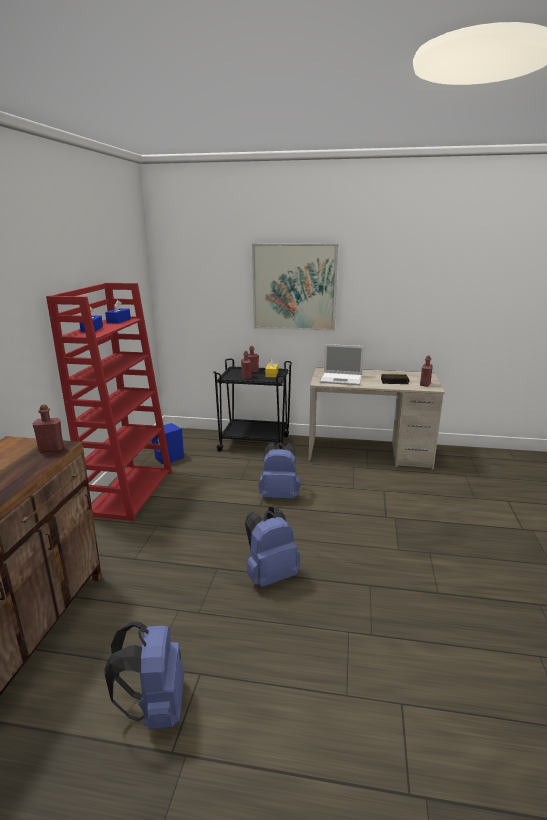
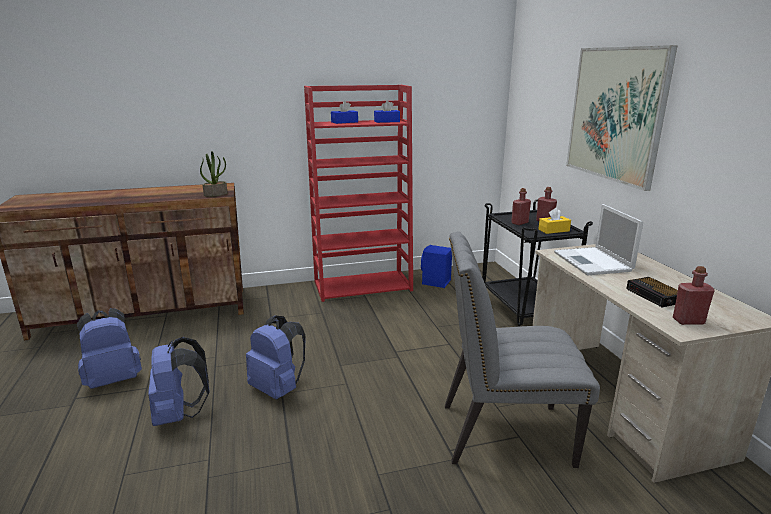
camera: 65 degrees right, 0 degrees up
red bottle [33,405,64,453] -> potted plant [200,151,228,197]
blue backpack [259,443,300,499] -> blue backpack moved to [148,337,210,426]
none -> grey chair [445,231,600,468]

